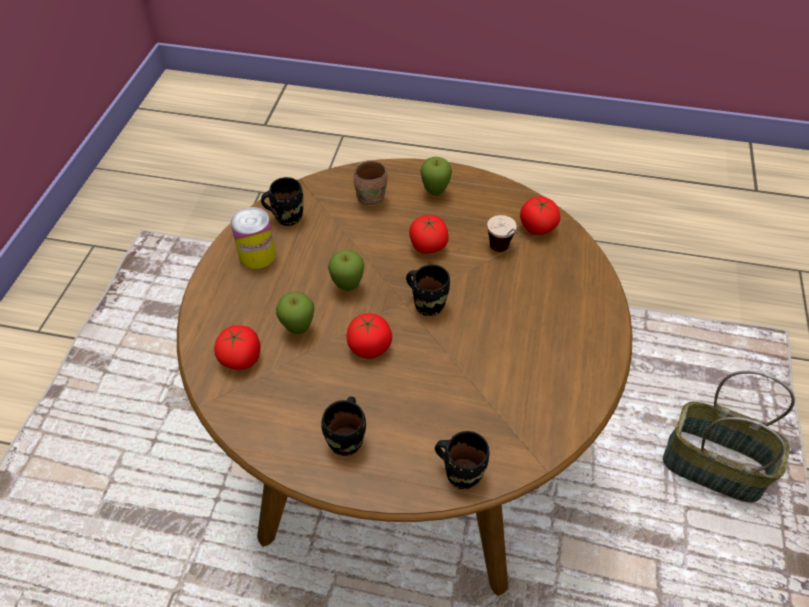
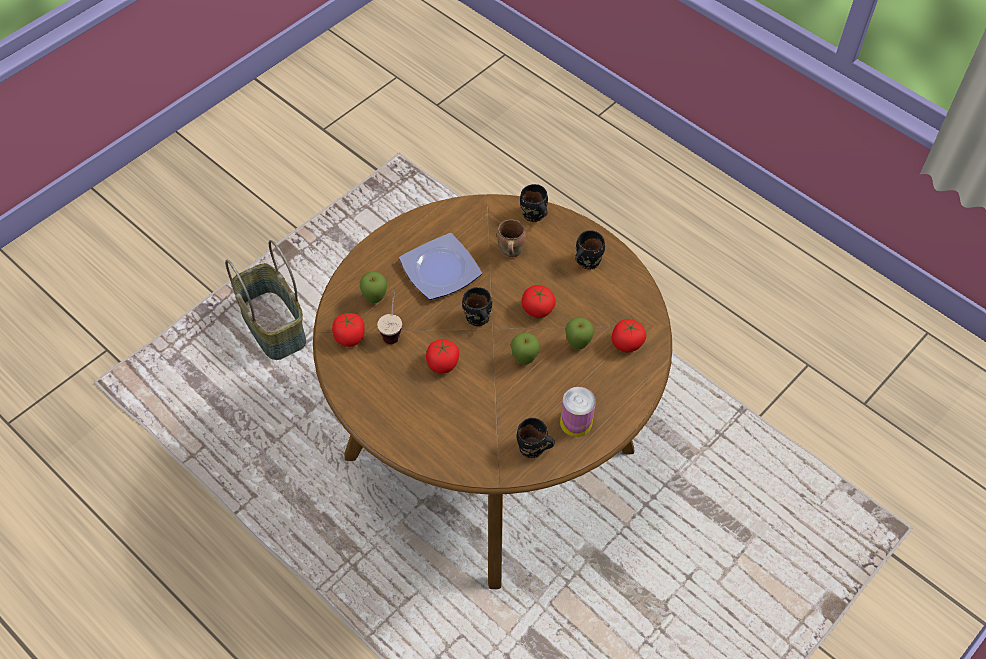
camera: 150 degrees left, 5 degrees up
brown mug [354,160,388,207] -> brown mug moved to [497,219,526,258]
apple [420,157,452,196] -> apple moved to [360,271,387,303]
none -> plate [399,233,482,300]

